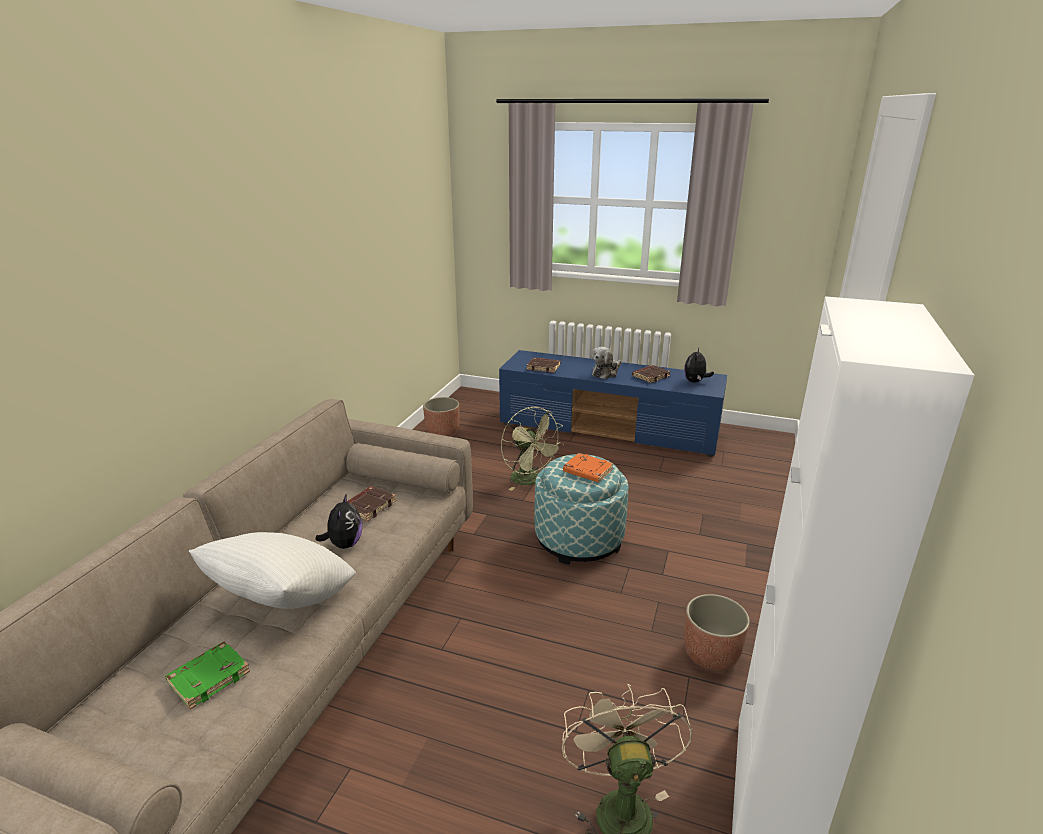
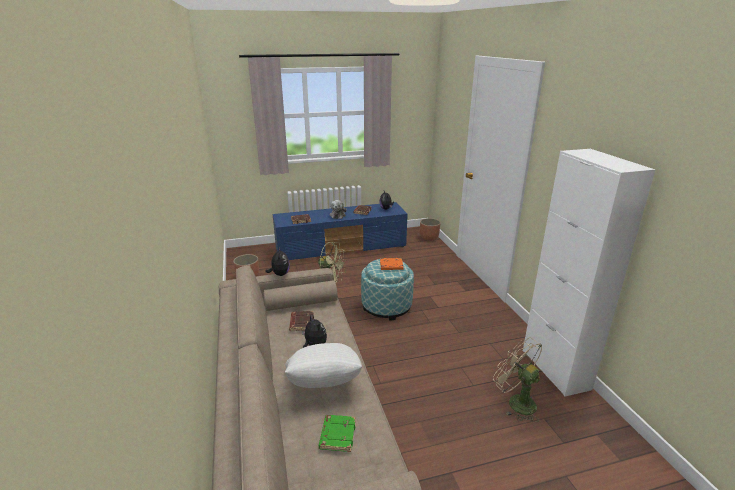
camera: 35 degrees left, 0 degrees up
planter [684,594,750,671] -> planter moved to [420,218,441,241]
none -> plush toy [265,248,290,276]

